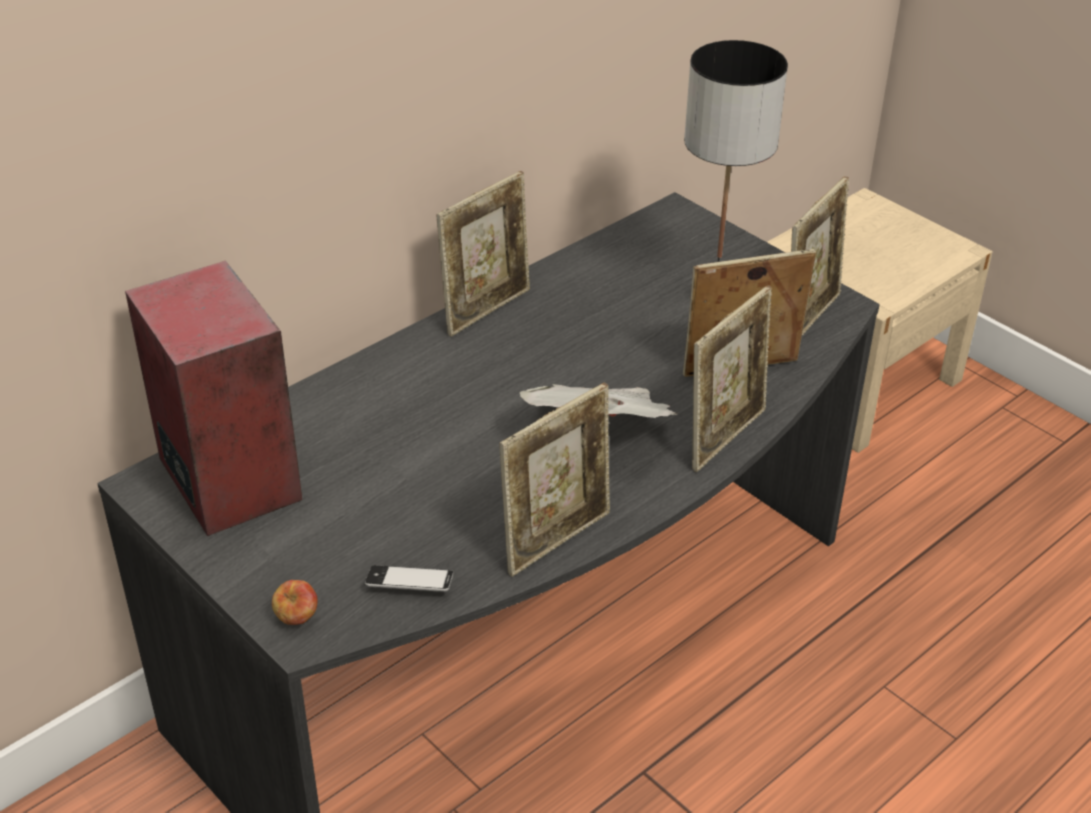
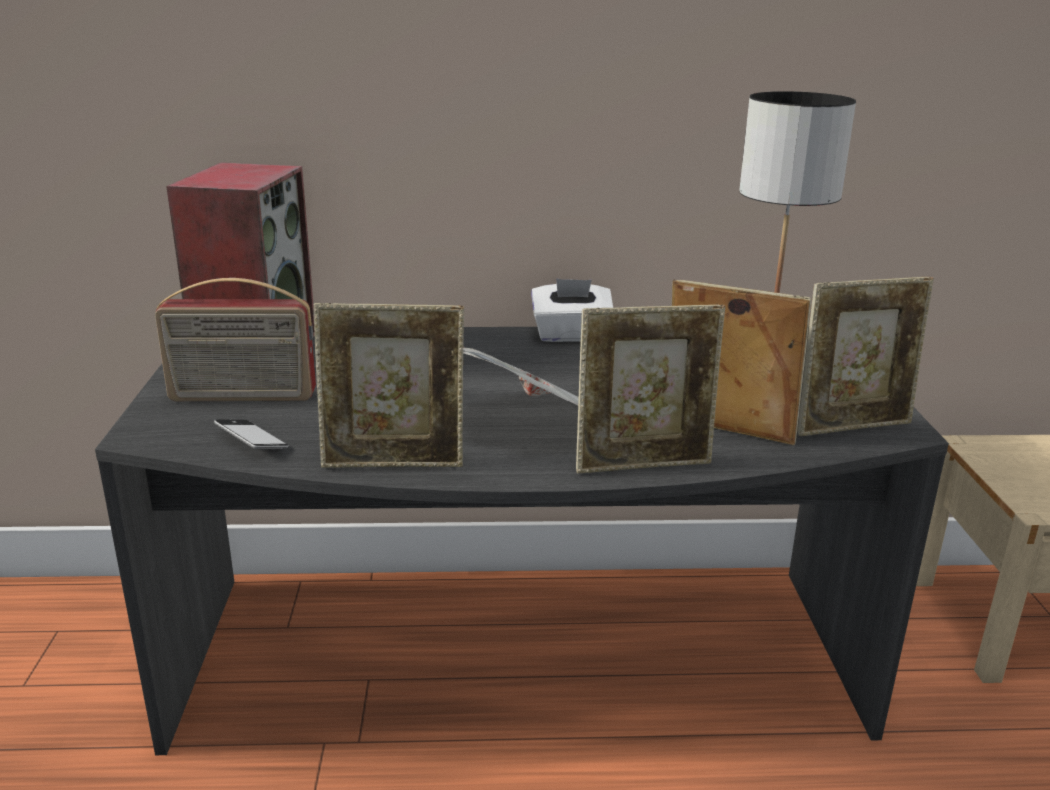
camera: 40 degrees right, 15 degrees down
apple [272,580,318,625] -> none
picture frame [437,171,530,337] -> white tissue box [531,278,613,342]
none -> radio [155,278,316,401]

